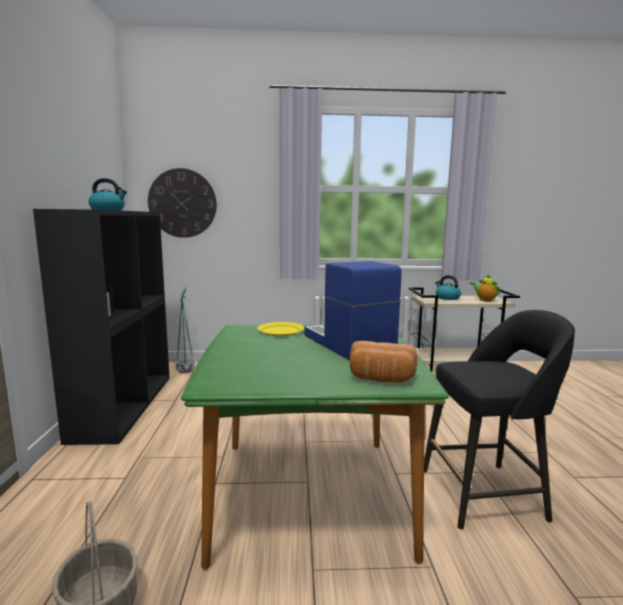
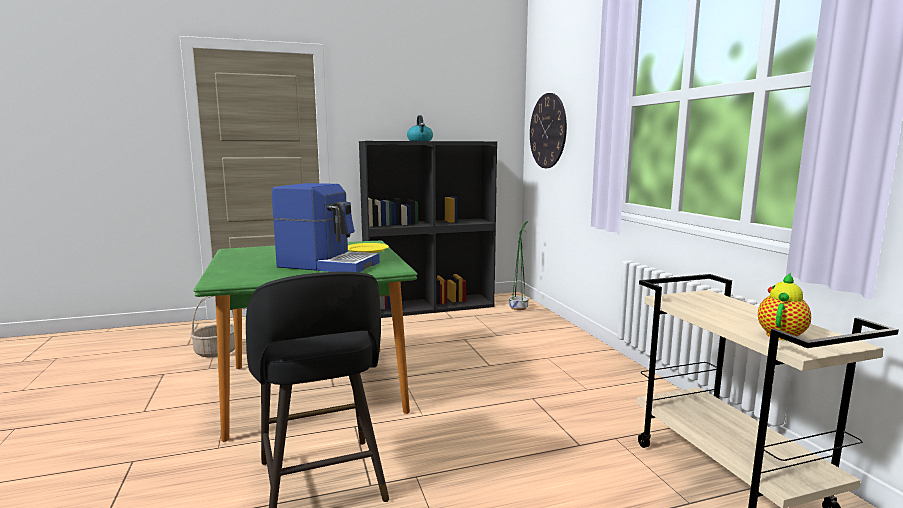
camera: 75 degrees right, 0 degrees up
coffee machine [304,261,402,360] -> coffee machine turned 60 degrees clockwise [272,183,380,272]
bread [350,341,418,383] -> none
kettle [435,275,461,300] -> none

